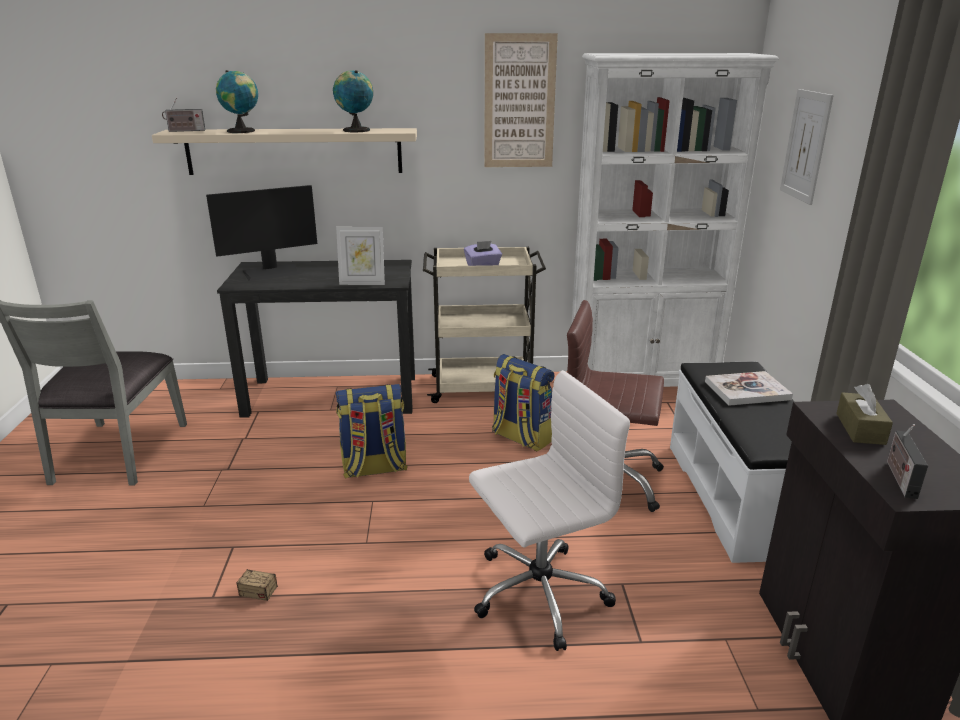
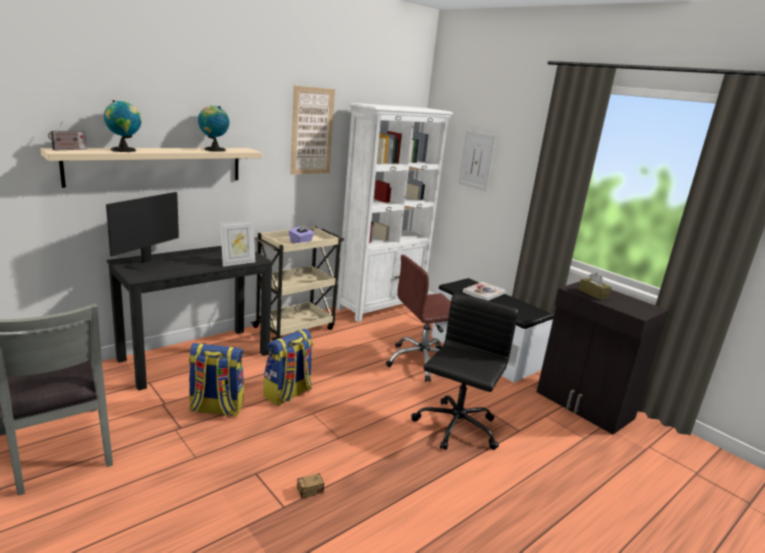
camera: 40 degrees left, 5 degrees down
white office chair [469,370,630,651] -> black office chair [411,293,518,450]
backpack [492,354,554,452] -> backpack moved to [189,343,244,416]
radio [887,424,928,499] -> none

